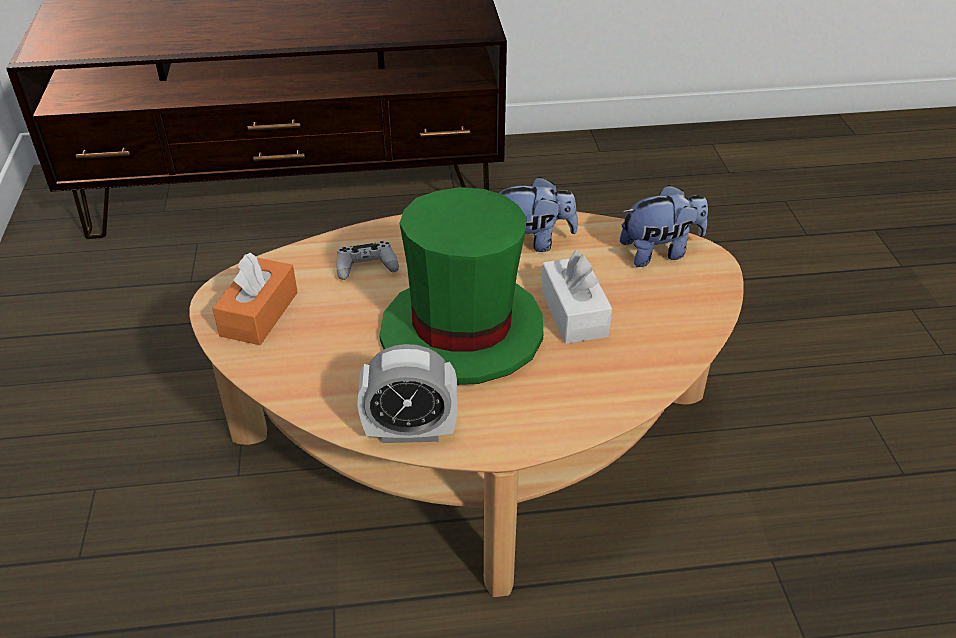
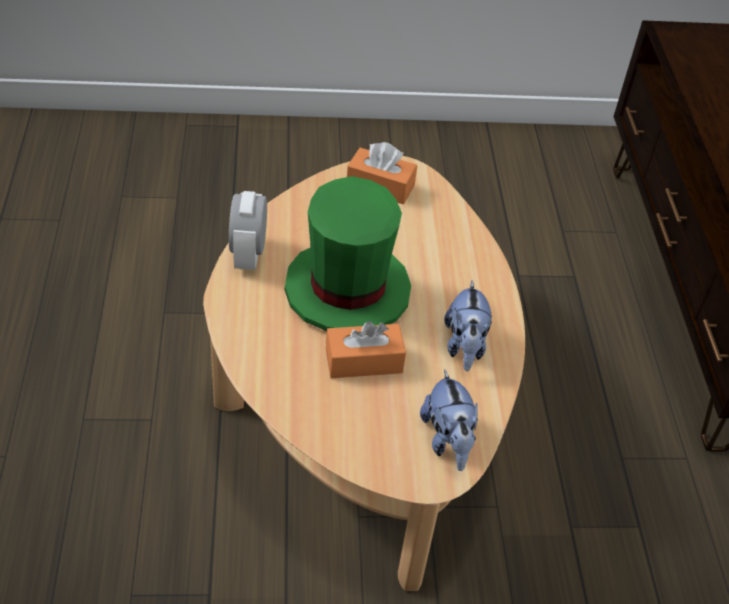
camera: 90 degrees right, 5 degrees up
white game controller [336,241,399,280] -> none
white tissue box [541,251,612,344] -> orange tissue box [326,321,406,378]

